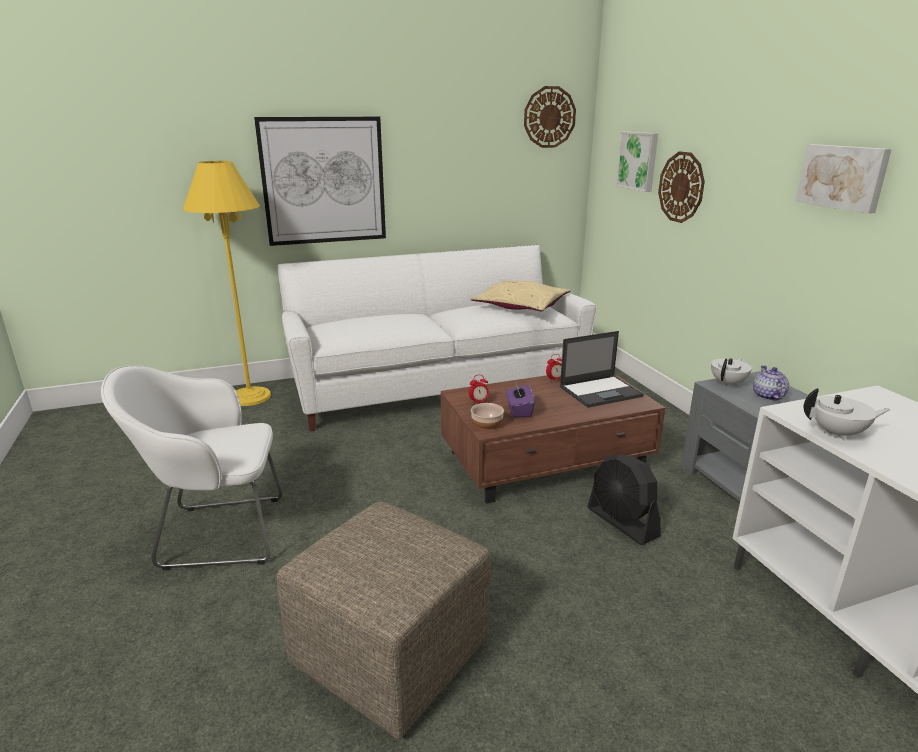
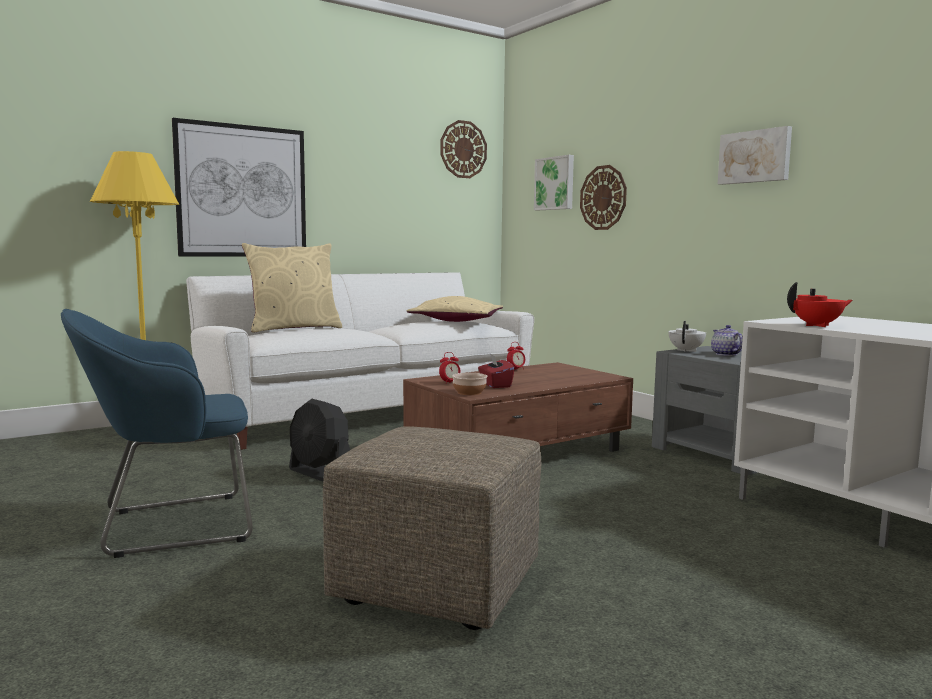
camera: 15 degrees left, 15 degrees down
white armchair [101,365,282,571] -> blue armchair [61,309,253,558]
purple tissue box [506,383,535,418] -> red tissue box [478,354,515,388]
laptop [560,331,644,408] -> none
black fan [587,454,660,545] -> black fan moved to [289,399,350,482]
white teapot [804,388,890,441] -> red teapot [787,282,853,327]
none -> beige pillow [242,243,342,333]

